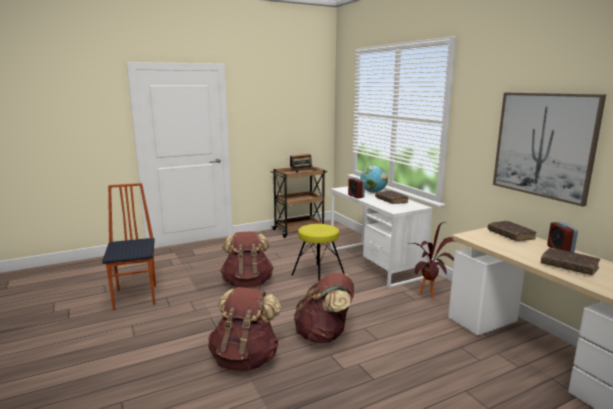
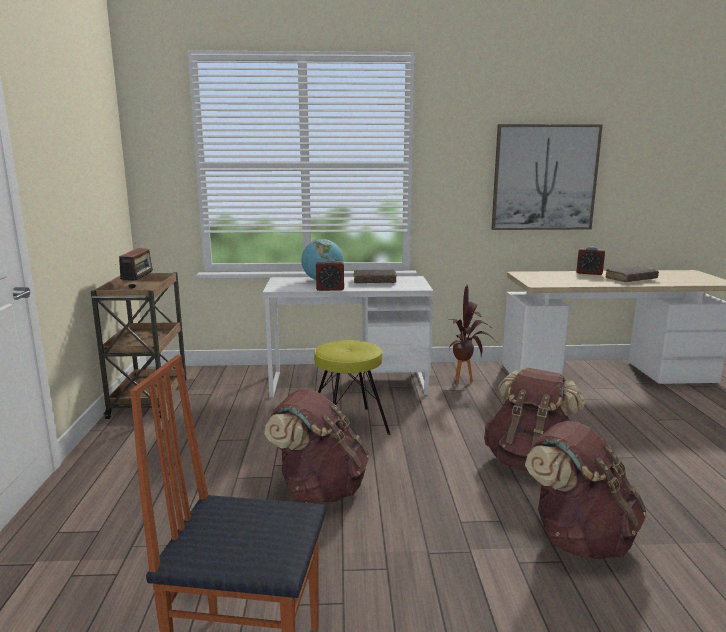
camera: 65 degrees left, 0 degrees up
brown book [488,221,536,241] -> none

